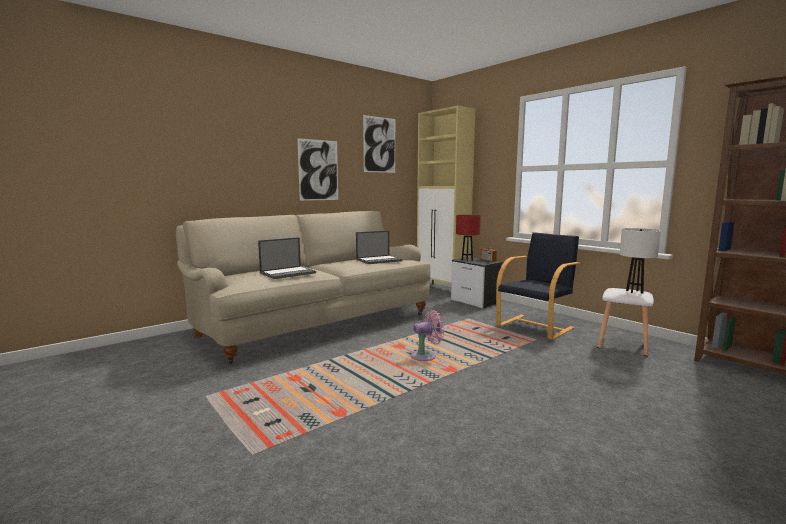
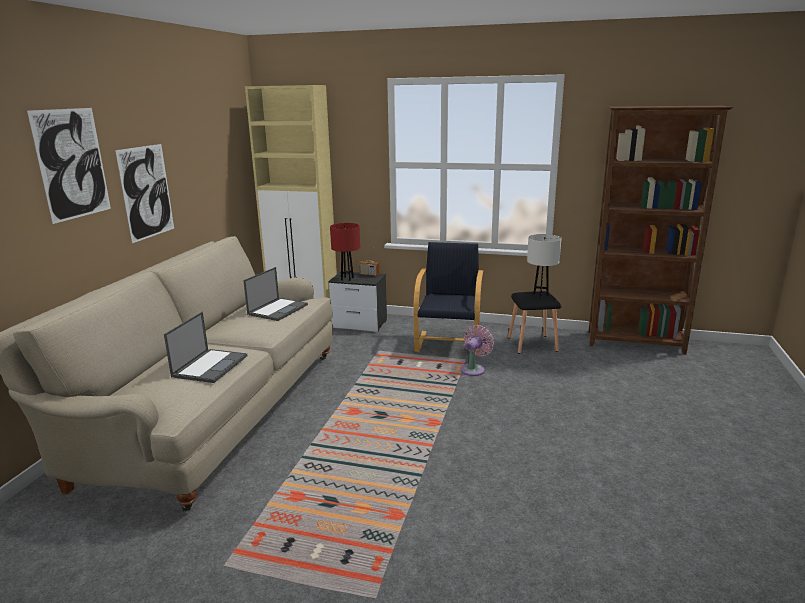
camera: 35 degrees left, 10 degrees up
picture [363,115,395,173] -> picture moved to [27,108,111,224]
pink fan [411,310,444,361] -> pink fan moved to [461,325,494,376]
white stool [597,288,654,356] -> black stool [508,291,561,354]

